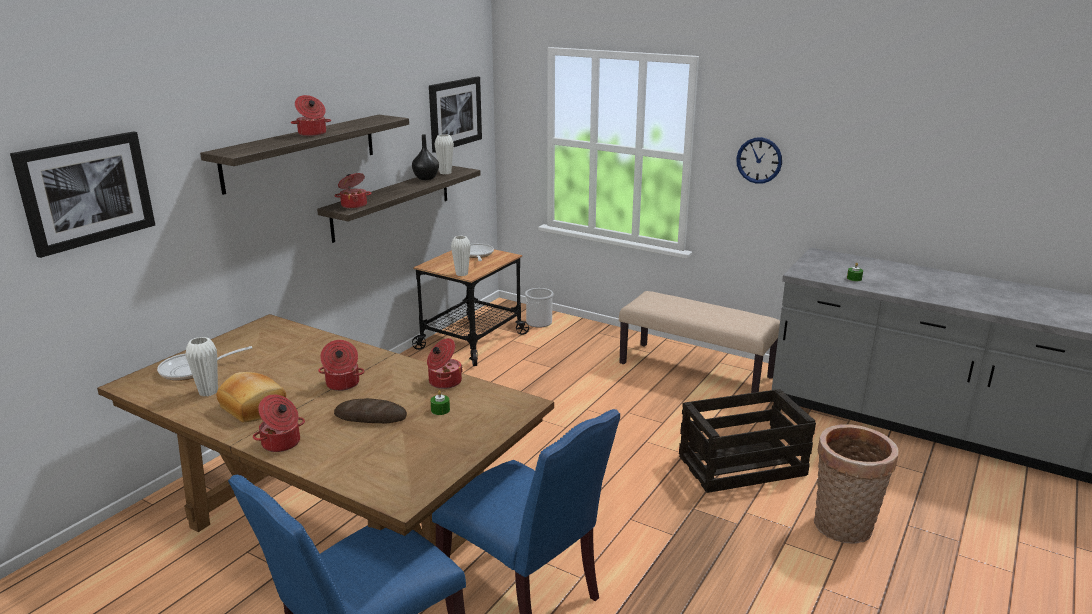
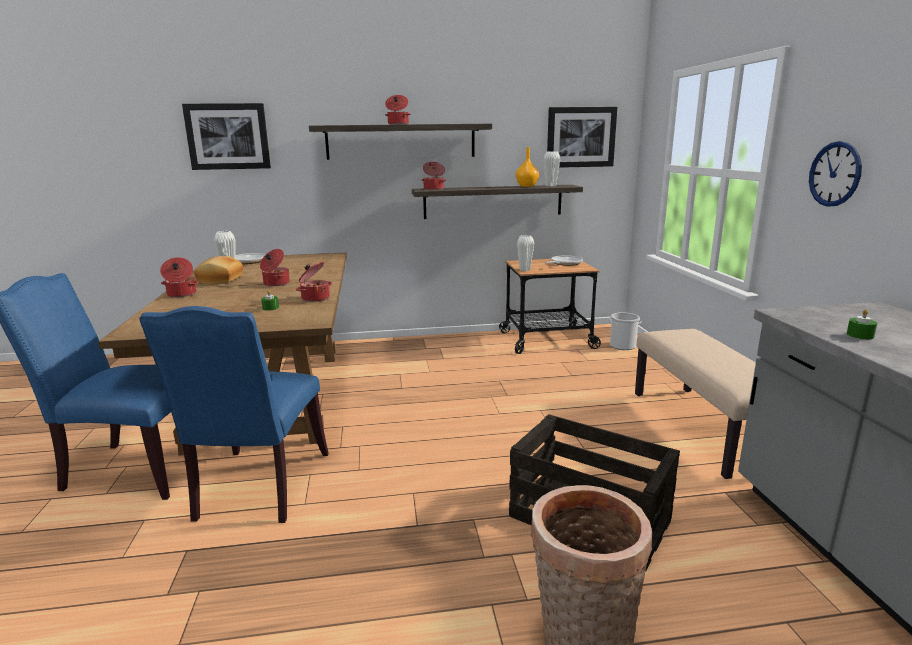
camera: 50 degrees right, 5 degrees down
bread [334,398,407,423] -> none
black vase [412,134,439,180] -> orange vase [516,147,539,187]

